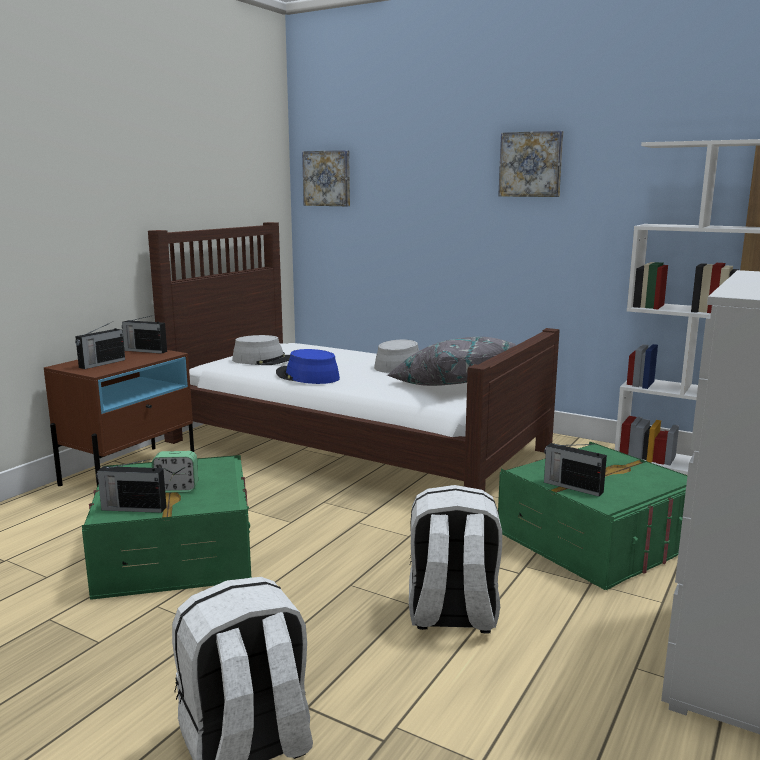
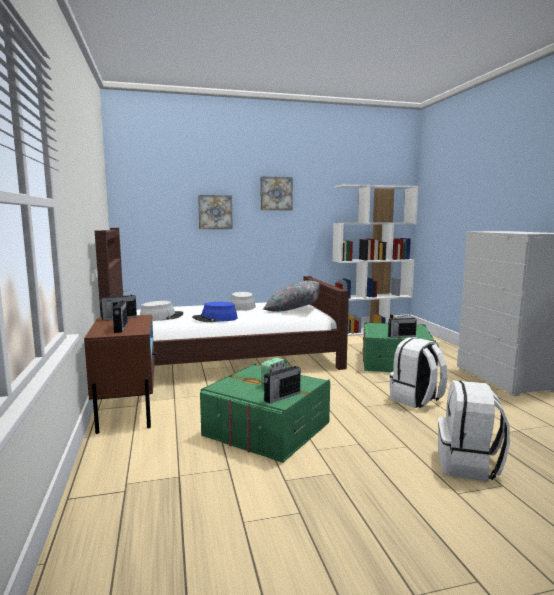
camera: 45 degrees left, 5 degrees down
picture [302,150,350,206] -> picture moved to [198,195,233,229]

